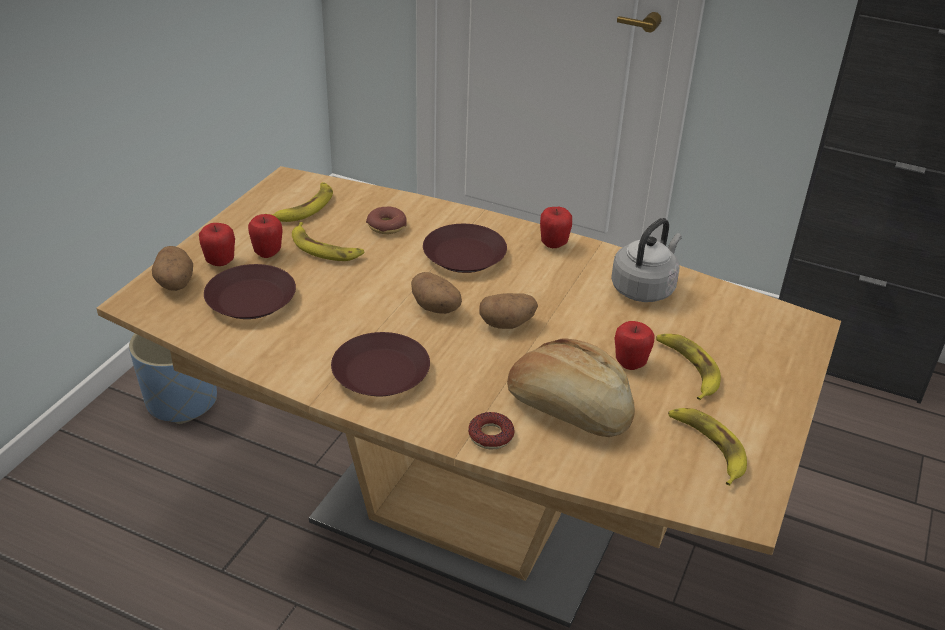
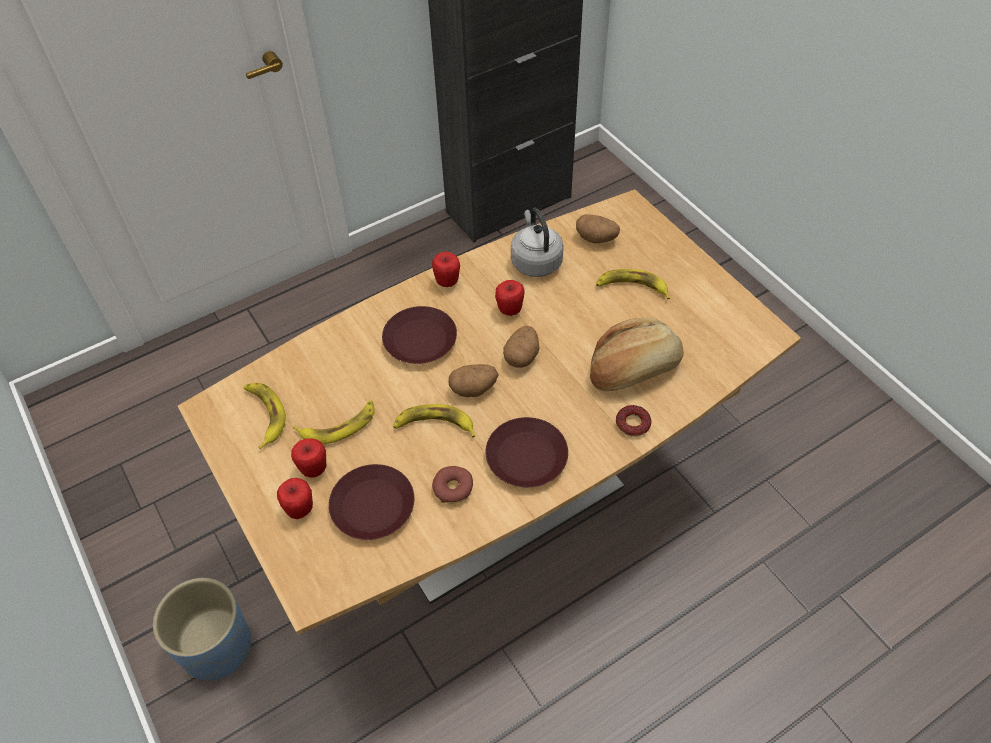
camera: 55 degrees left, 15 degrees up
potato [152,246,193,291] -> potato moved to [576,214,620,243]
donut [366,207,407,234] -> donut moved to [432,466,473,504]
apple [614,321,655,370] -> apple moved to [495,280,524,316]
banana [668,408,747,486] -> banana moved to [393,404,475,438]

